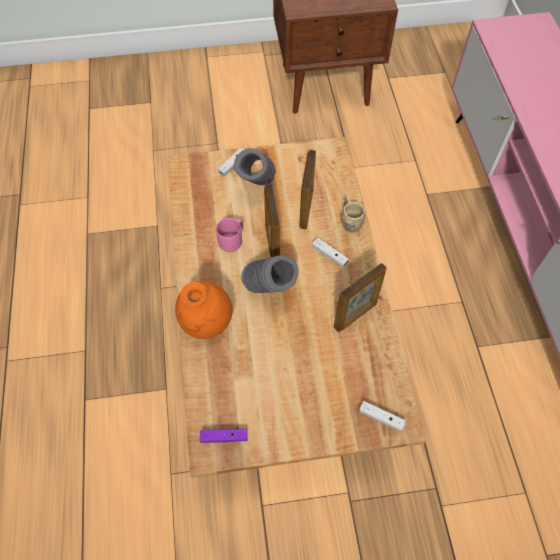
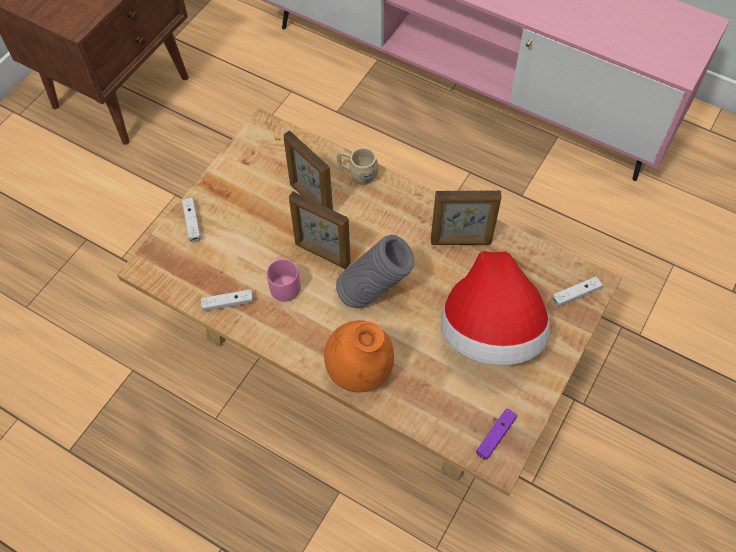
camera: 50 degrees left, 0 degrees up
grey vase [234,148,276,185] -> none
white game controller [312,238,349,267] -> white game controller moved to [201,289,253,311]
picture frame [333,263,386,332] -> picture frame turned 90 degrees clockwise [431,190,502,245]
none -> hat [441,251,550,365]

